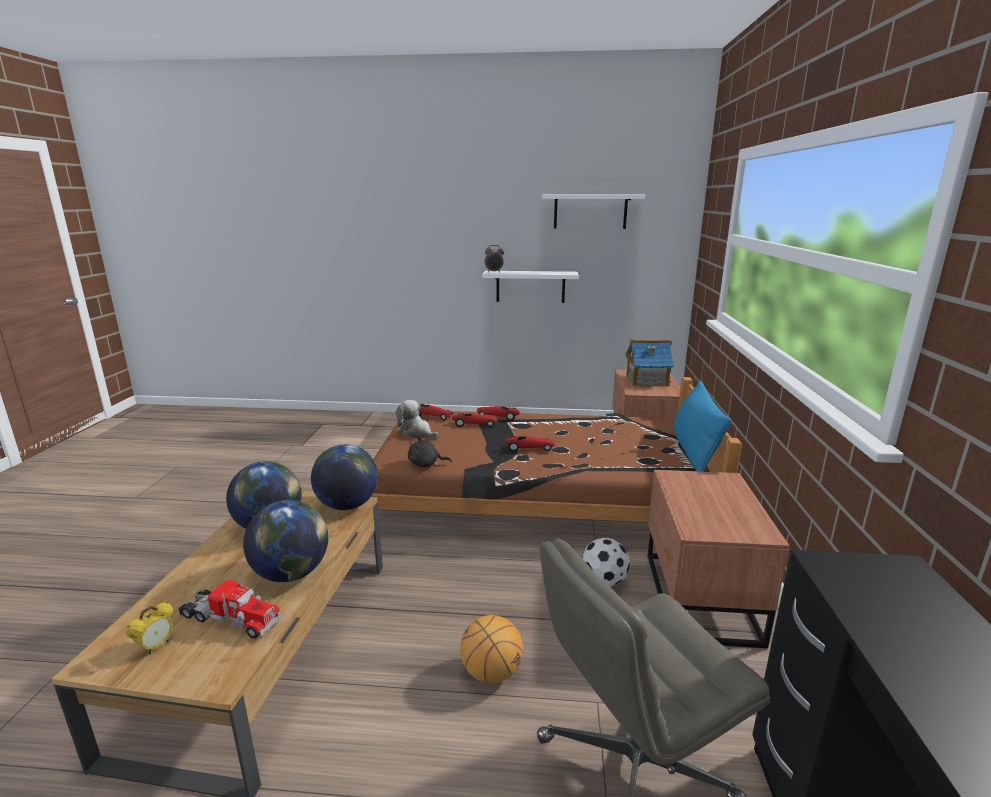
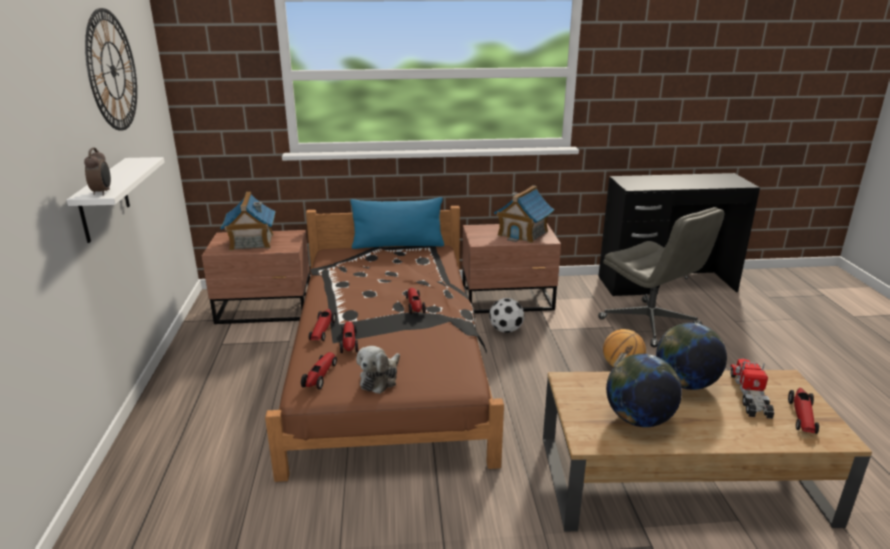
camera: 100 degrees left, 5 degrees up
alarm clock [126,602,173,654] -> toy car [788,388,819,434]
globe [311,444,378,510] -> none
black plush toy [408,435,452,467] -> none
white shelf [542,194,645,229] -> wall clock [85,8,137,131]
none -> toy house [494,185,554,243]

